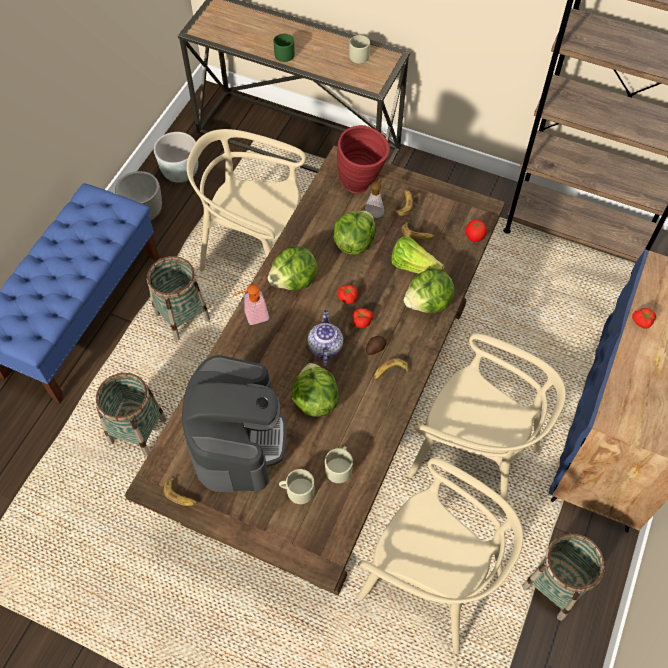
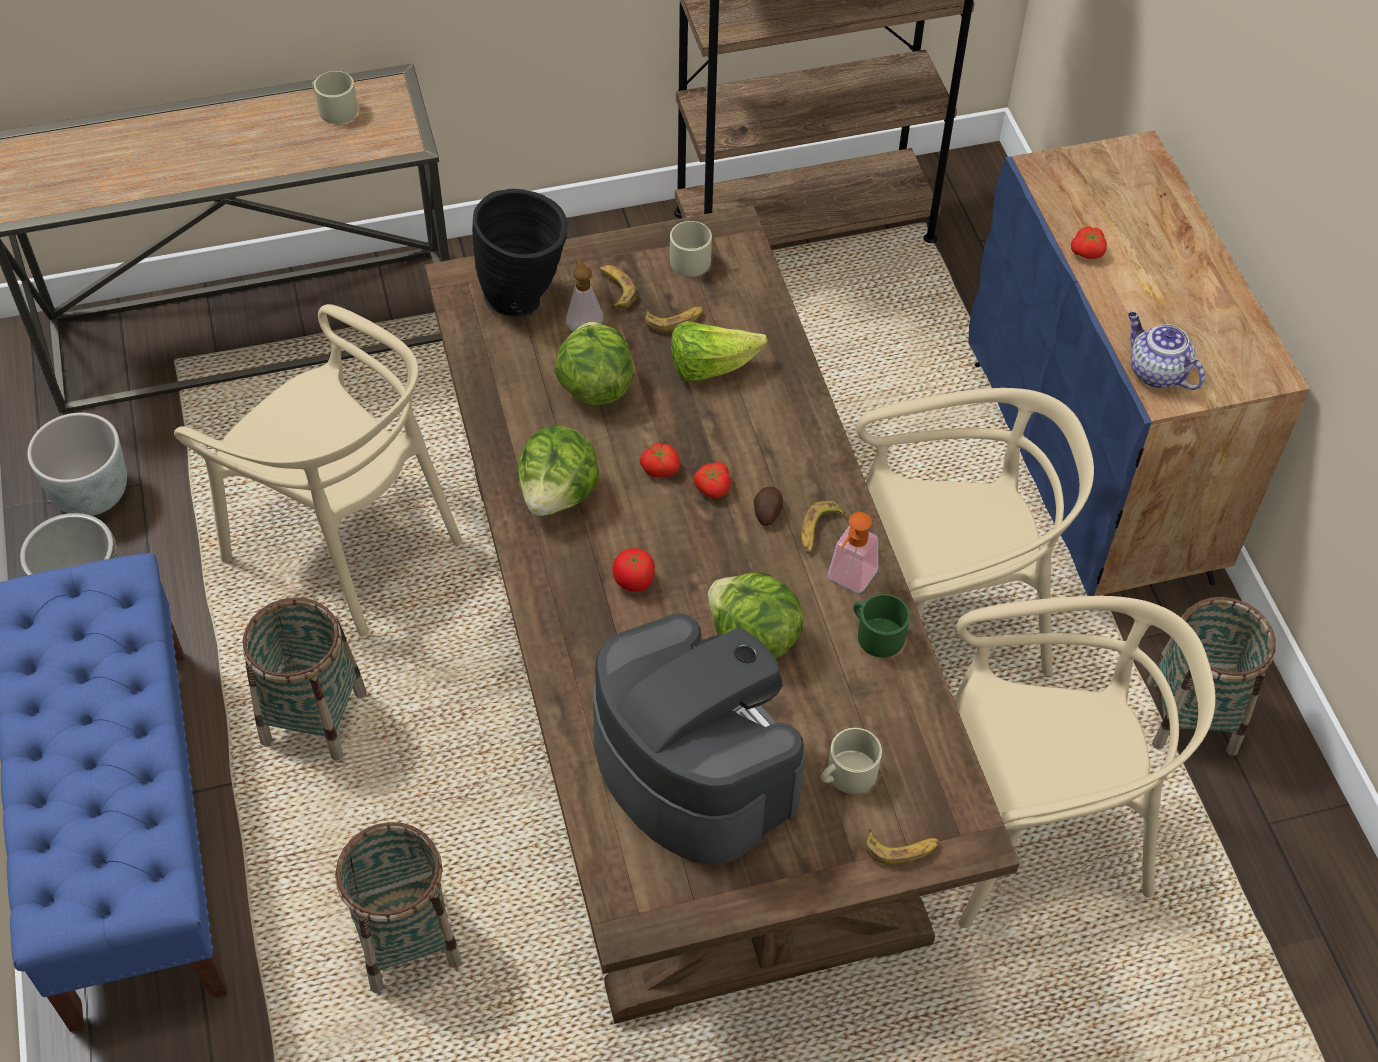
camera: 40 degrees left, 5 degrees down
banana [163,477,197,506] -> banana moved to [865,828,940,865]
beige chair [187,129,306,271] -> beige chair turned 120 degrees counterclockwise [174,304,462,637]
soap dispenser [233,284,269,325] -> soap dispenser moved to [828,512,878,593]
green mug [273,34,295,62] -> green mug moved to [853,594,910,658]
teapot [308,310,343,366] -> teapot moved to [1128,312,1205,390]
beige mug [325,446,353,483] -> beige mug moved to [670,221,712,277]
red vase [337,125,390,194] -> black vase [472,189,568,317]
lettuce [404,268,454,313] -> none
tomato [465,220,487,242] -> tomato moved to [612,548,655,592]

